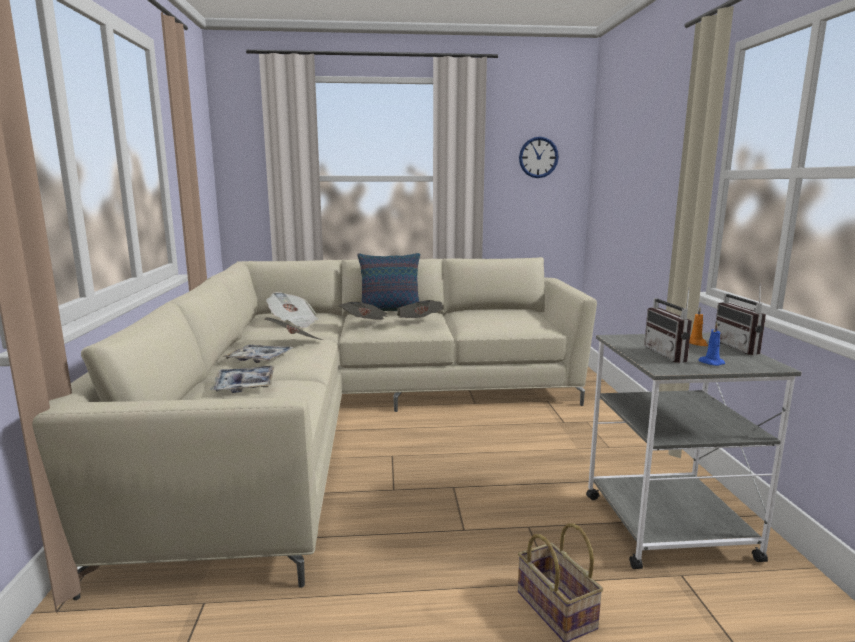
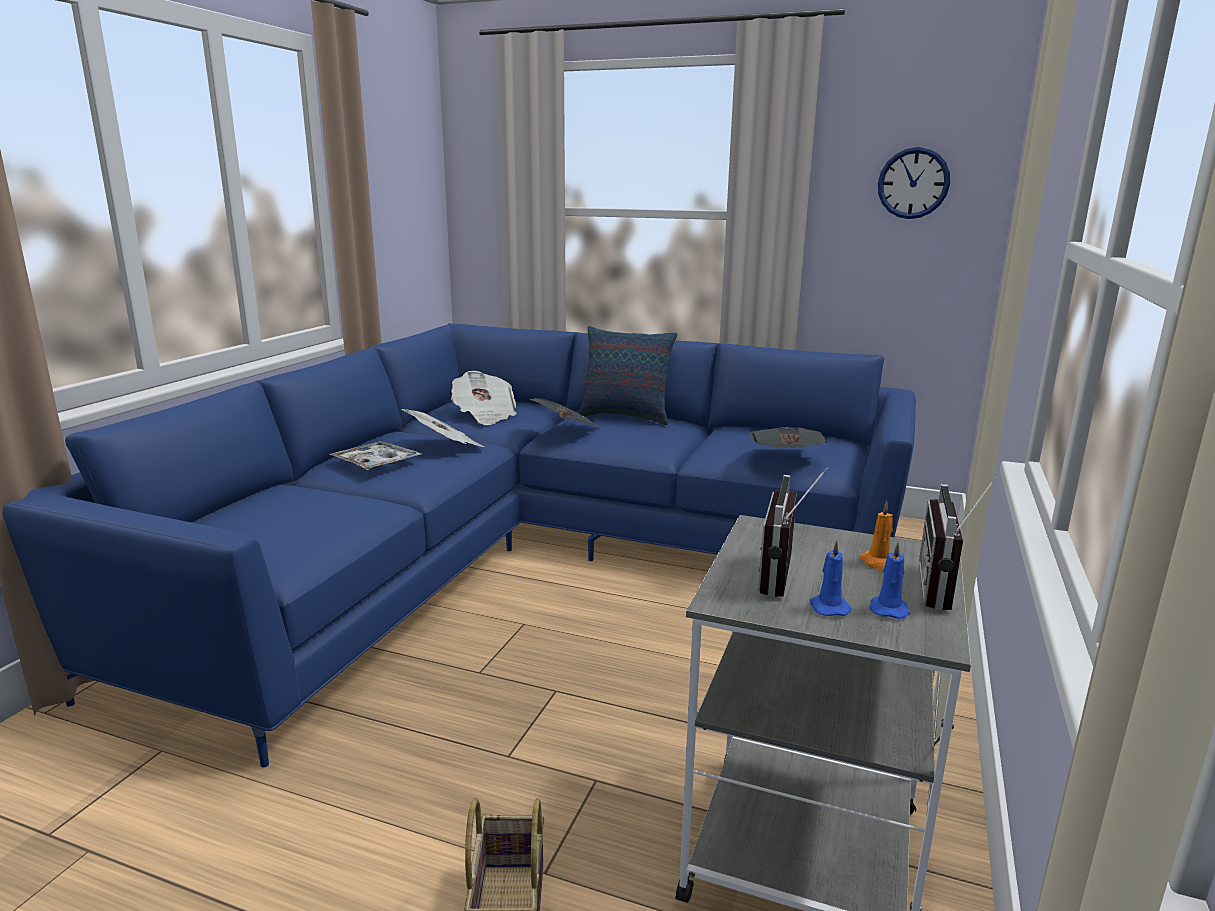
camera: 25 degrees right, 5 degrees up
beige sofa [32,257,597,600] -> blue sofa [2,323,916,767]
tray [211,366,274,393] -> none
newspaper [397,300,444,318] -> newspaper moved to [749,427,827,448]
none -> blue candle [869,542,910,619]

